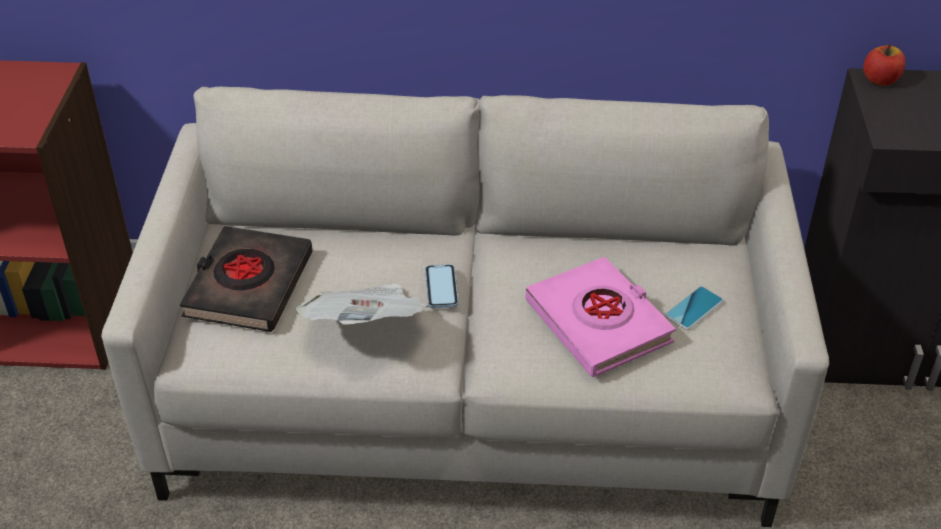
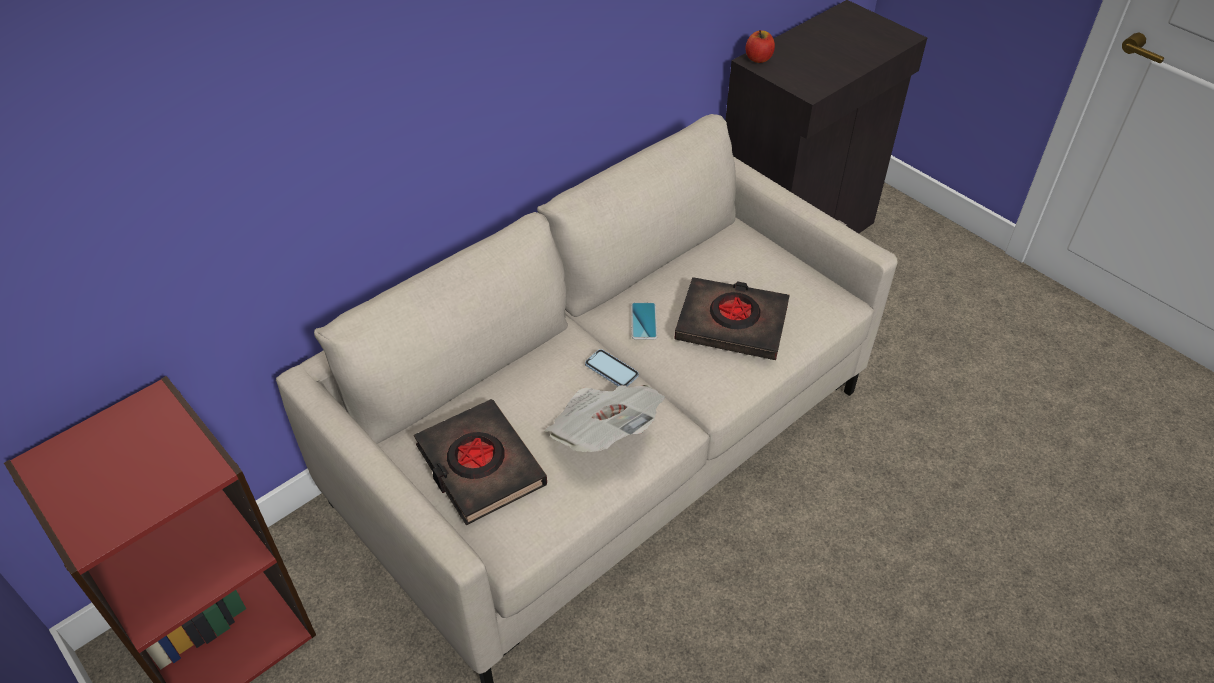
camera: 45 degrees left, 5 degrees up
pink book [525,257,676,377] -> black book [674,277,790,360]
phone [665,286,724,330] -> phone moved to [631,303,657,339]

